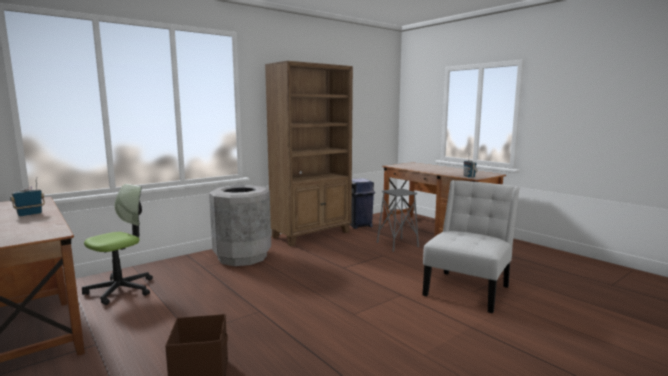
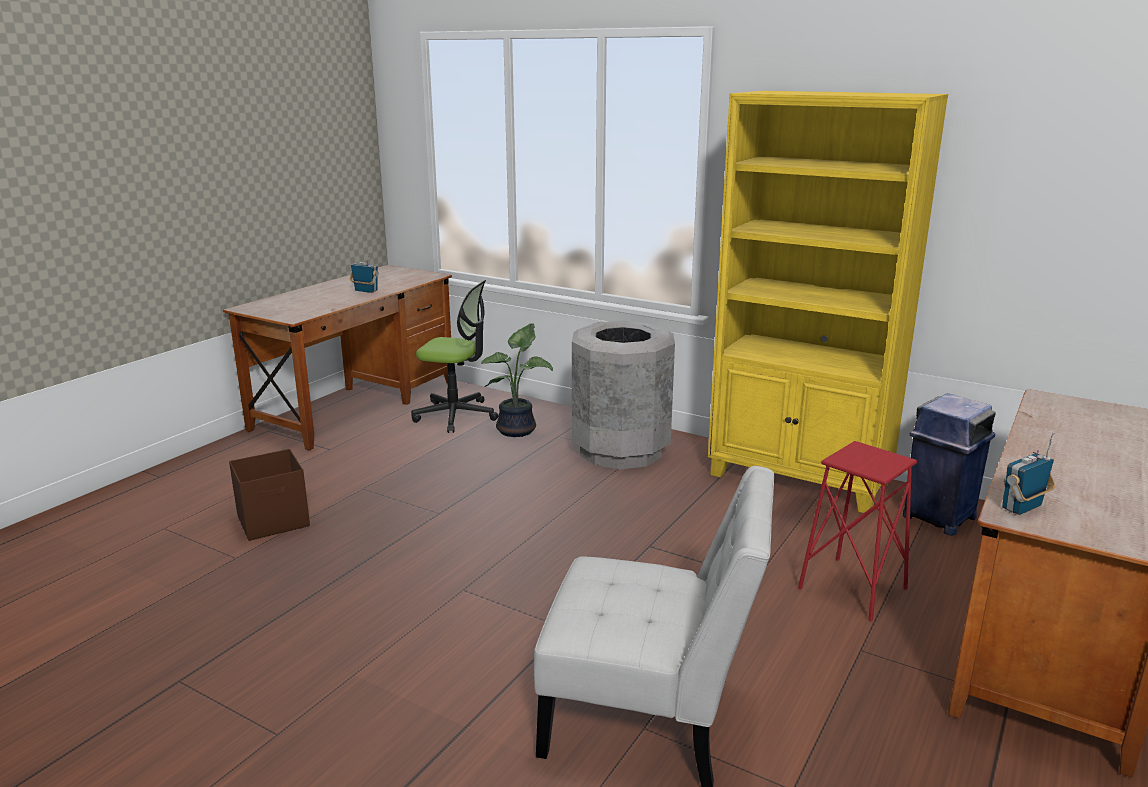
camera: 70 degrees right, 10 degrees up
brown bookcase [265,61,353,246] -> yellow bookcase [708,91,948,515]
grey stool [377,188,419,252] -> red stool [798,441,917,621]
none -> potted plant [481,323,553,437]

